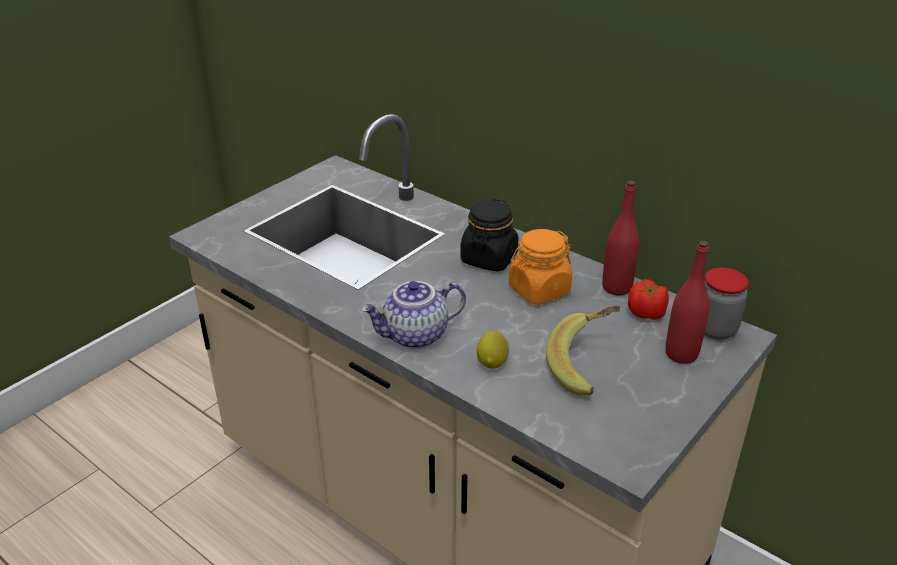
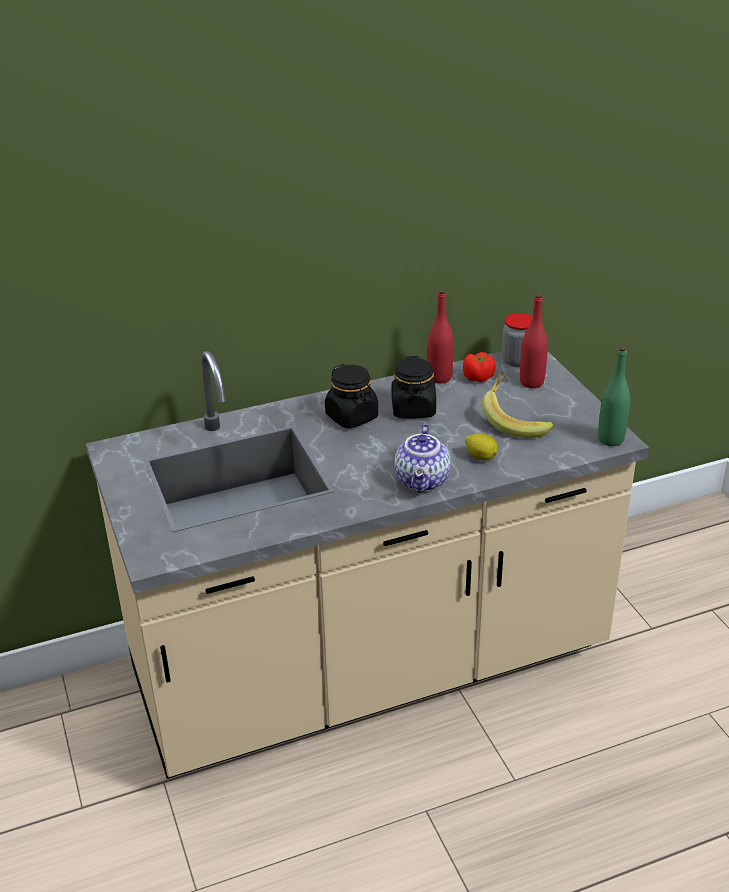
camera: 60 degrees left, 0 degrees up
orange jar [509,229,572,305] -> black jar [391,356,436,419]
none -> green bottle [598,346,630,446]

